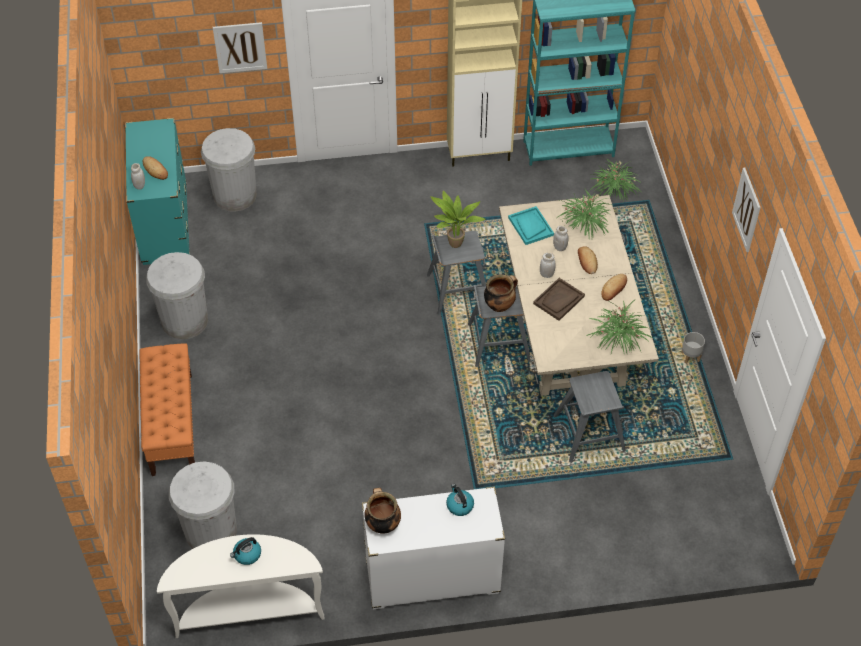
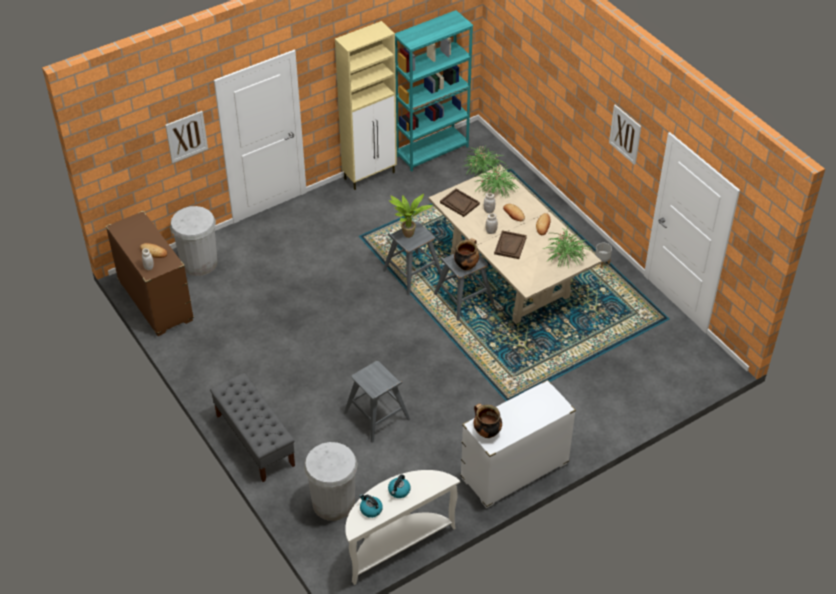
camera: 25 degrees left, 5 degrees down
turquoise dresser [125,118,190,265] -> brown dresser [106,211,194,336]
orange bench [139,343,195,476] -> grey bench [210,373,295,482]
white trash can [146,252,208,340] -> none
kettle [446,484,474,516] -> kettle moved to [359,494,383,518]
turquoise tray [508,206,554,245] -> brown tray [440,189,480,217]
grey stool [554,371,626,462] -> grey stool moved to [344,361,410,443]

